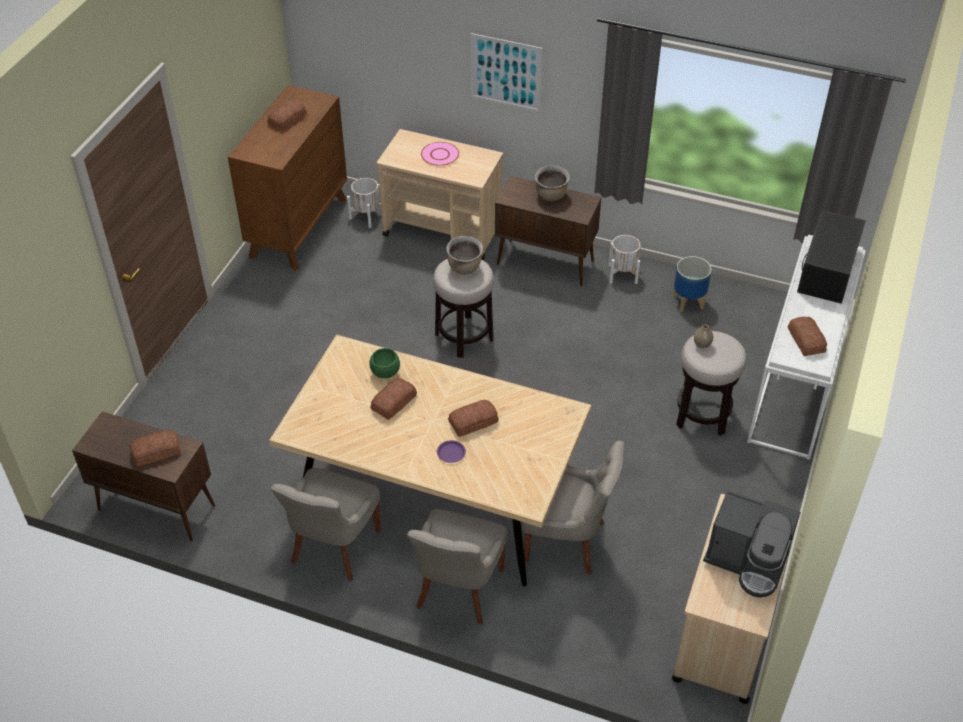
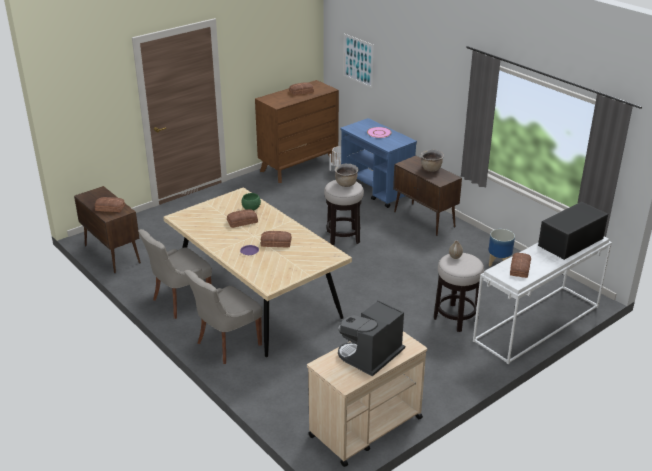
camera: 30 degrees right, 15 degrees down
beige cart [377,129,503,260] -> blue cart [340,118,417,208]
picture [470,33,543,112] -> picture moved to [343,34,374,88]
grey chair [522,440,624,575] -> none
white planter [609,235,641,284] -> none
coffee machine [703,490,801,598] -> coffee machine turned 75 degrees clockwise [338,300,405,376]

